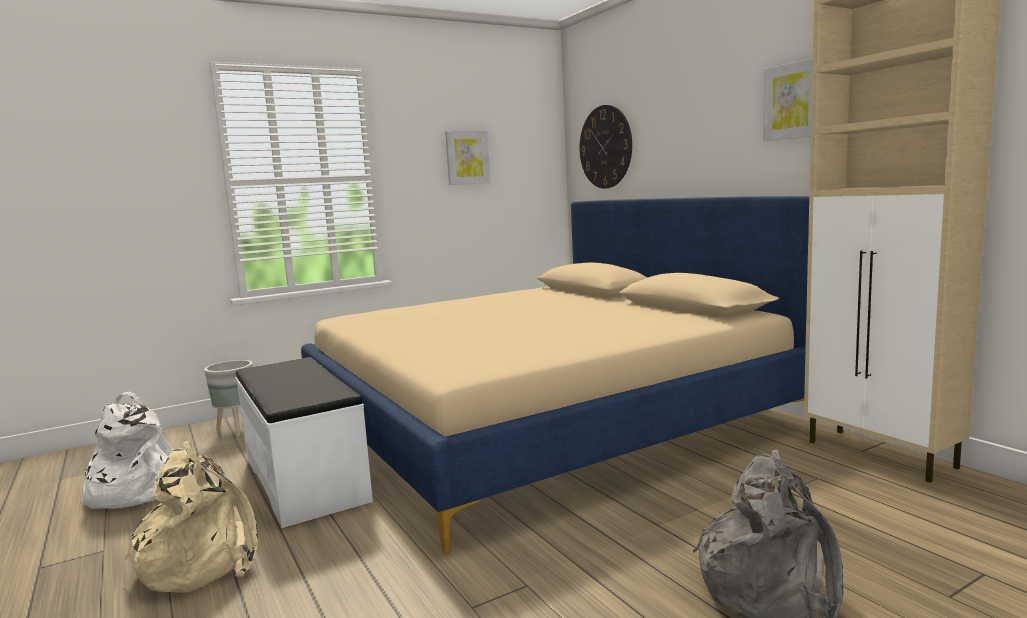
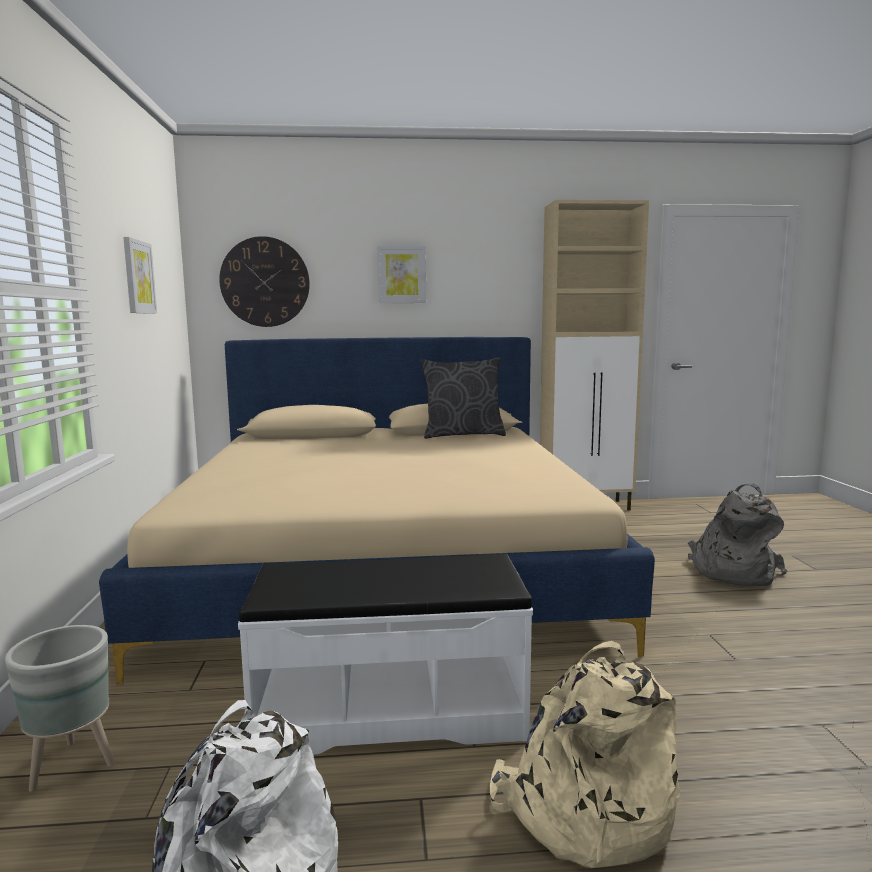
camera: 65 degrees left, 0 degrees up
picture [763,58,813,142] -> picture moved to [377,246,426,303]
none -> grey pillow [420,357,506,439]

